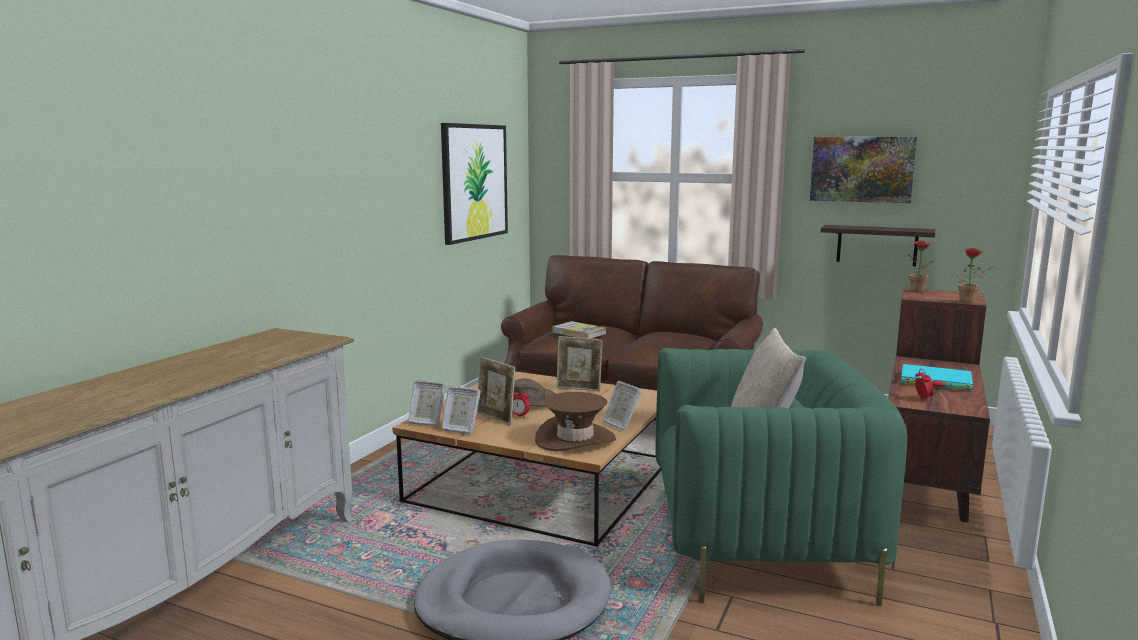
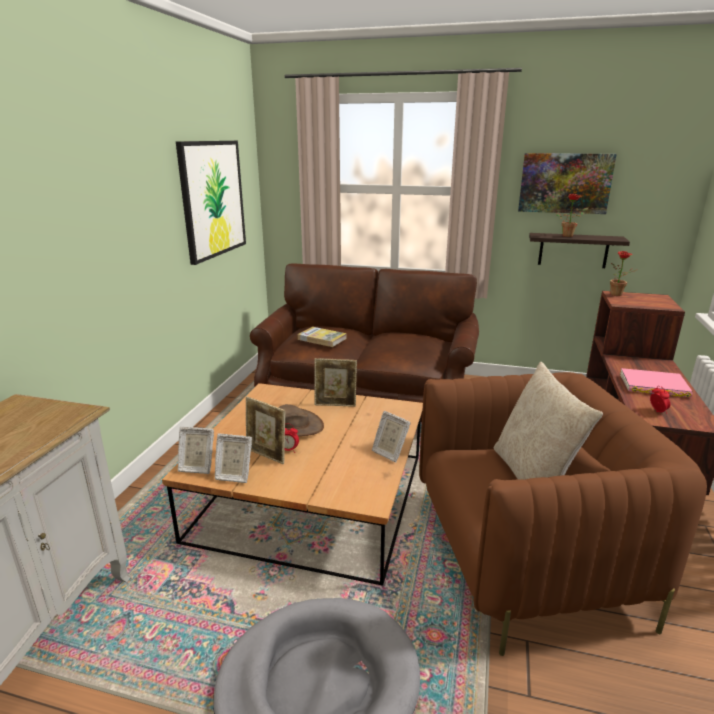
camera: 10 degrees left, 10 degrees up
brown hat [535,392,616,452] -> none
green armchair [655,348,907,606] -> brown armchair [419,372,707,656]
turquoise book [901,364,973,391] -> pink book [620,368,693,398]
potted plant [950,248,995,304] -> potted plant moved to [556,194,588,237]

